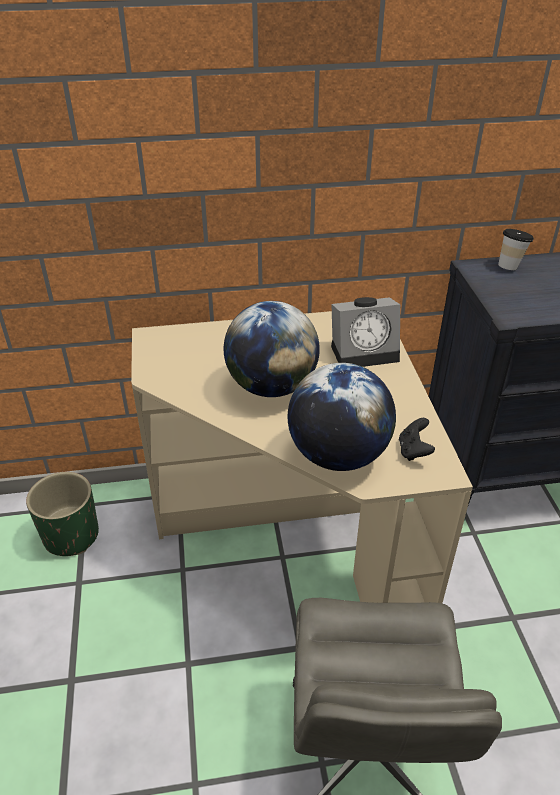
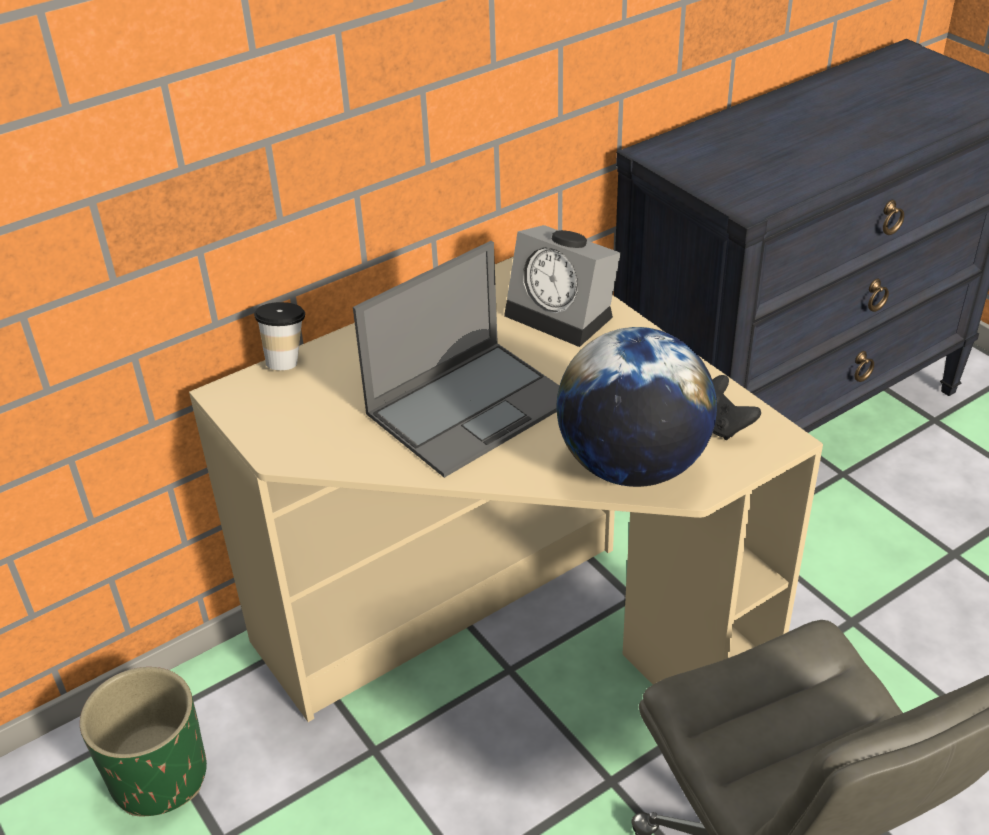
camera: 25 degrees left, 0 degrees up
globe [224,301,320,397] -> laptop [353,241,559,478]
alarm clock [331,297,400,367] -> alarm clock turned 75 degrees clockwise [504,225,621,347]
cup [498,229,534,270] -> cup moved to [254,302,305,370]

